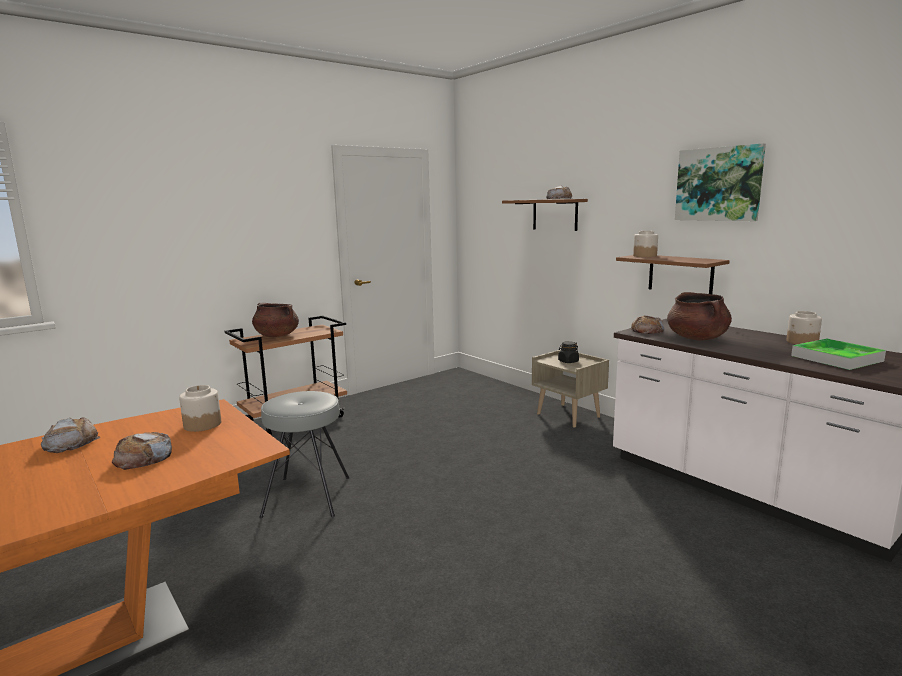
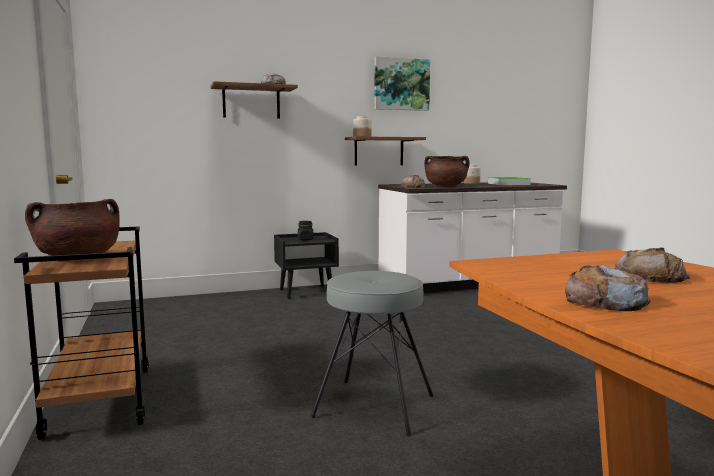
camera: 70 degrees left, 5 degrees down
jar [179,385,221,432] -> none
beige nightstand [532,350,609,428] -> black nightstand [274,232,339,299]

